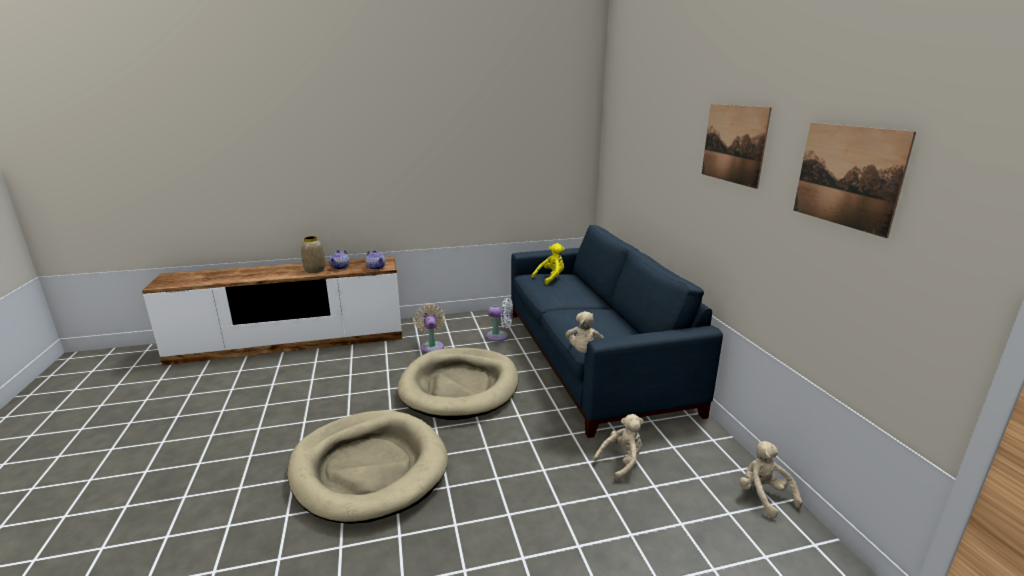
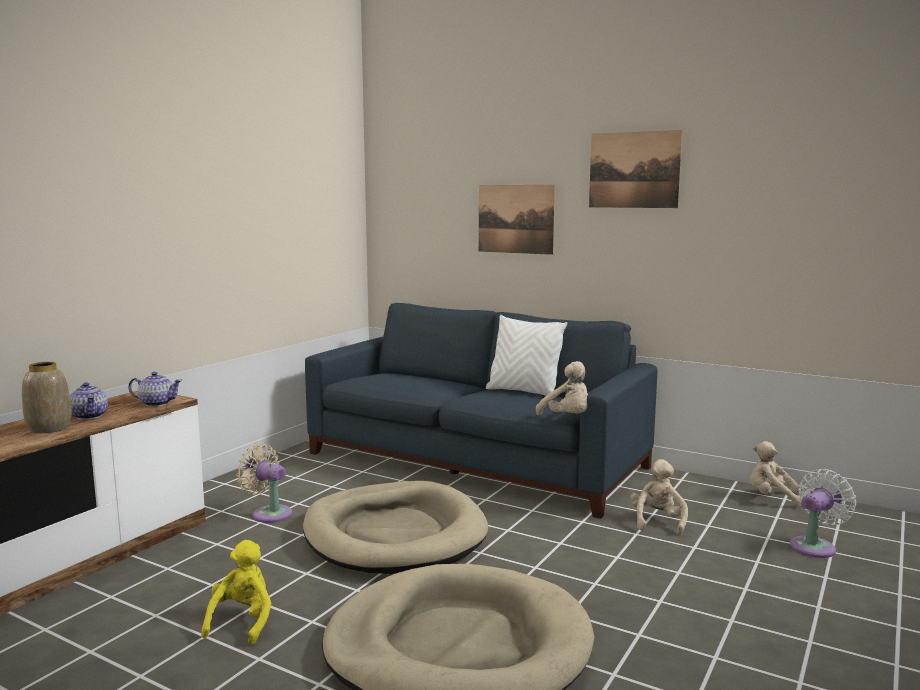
camera: 45 degrees left, 10 degrees down
white fan [486,298,513,341] -> white fan moved to [790,469,856,558]
yellow plush toy [532,243,564,285] -> yellow plush toy moved to [201,540,271,645]
picture [793,123,916,238] -> picture moved to [479,185,555,255]
none -> white pillow [486,315,568,396]

